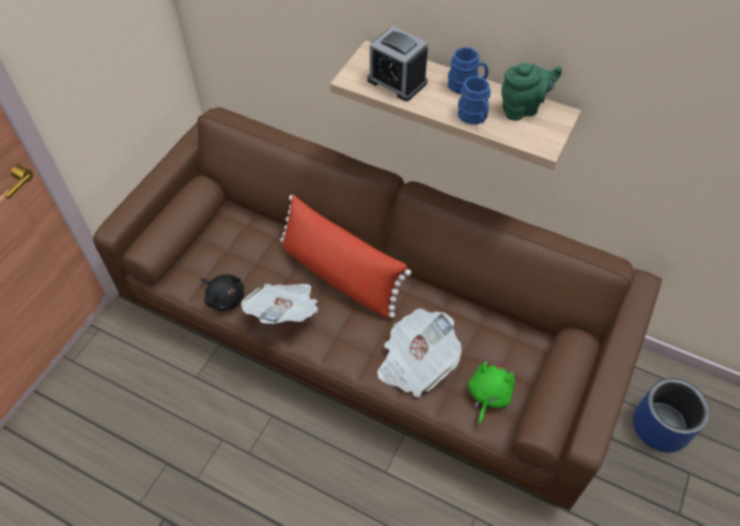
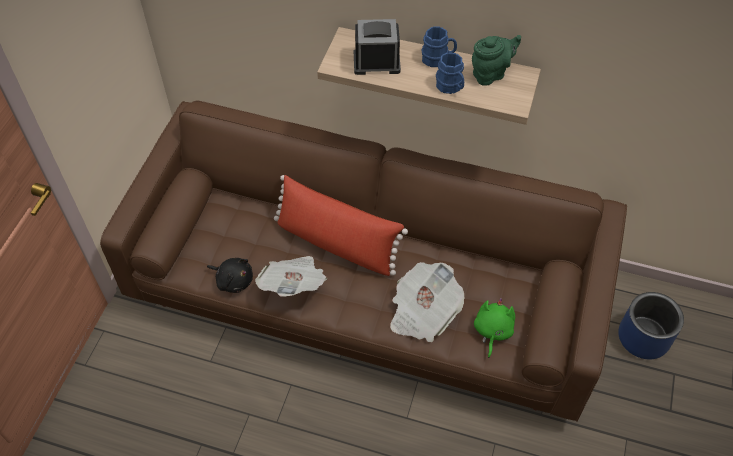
camera: 10 degrees left, 0 degrees up
alarm clock [368,26,428,101] -> alarm clock turned 150 degrees clockwise [354,19,401,75]

